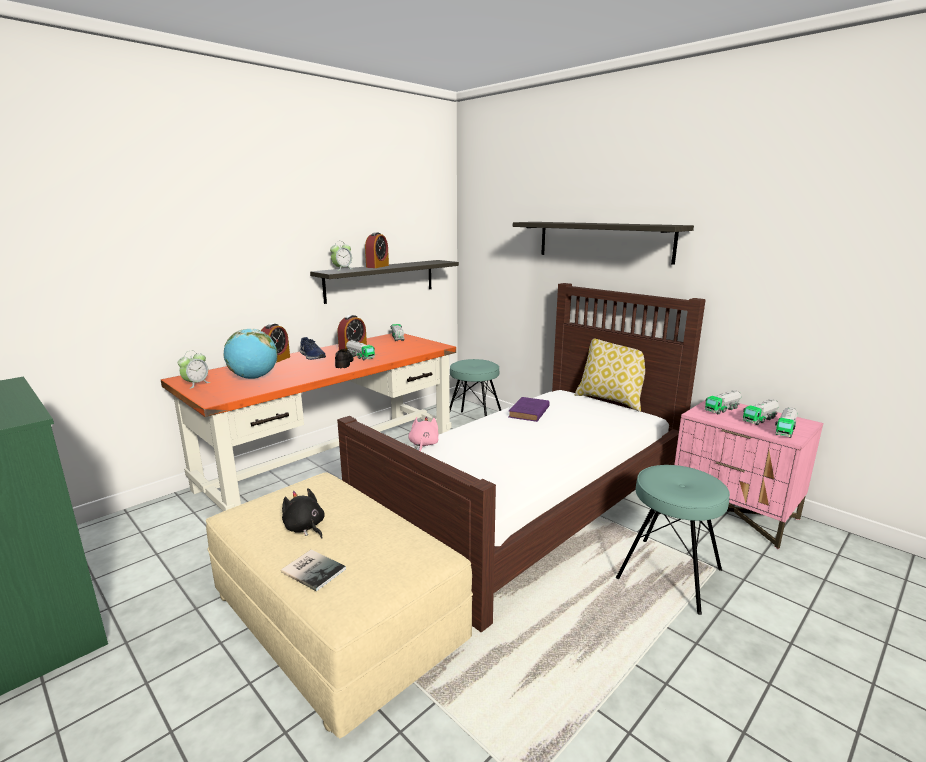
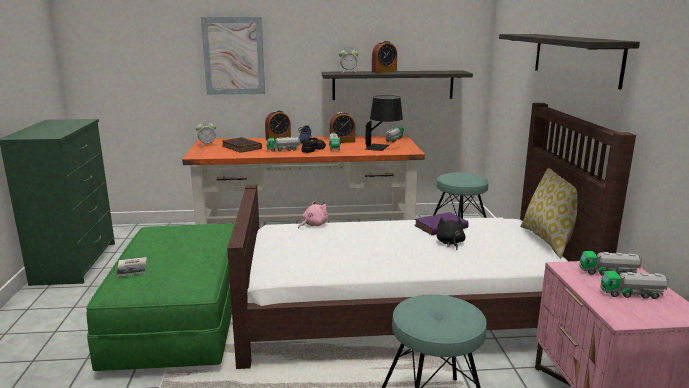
camera: 40 degrees right, 0 degrees up
beige ottoman [206,472,473,738] -> green ottoman [86,224,235,371]
globe [223,328,277,379] -> brown book [222,137,262,153]
black plush toy [282,488,325,539] -> black plush toy moved to [437,217,466,250]
toy truck [775,407,798,438] -> toy truck moved to [267,137,300,152]
none -> picture [201,17,265,95]
none -> black table lamp [365,95,403,151]

